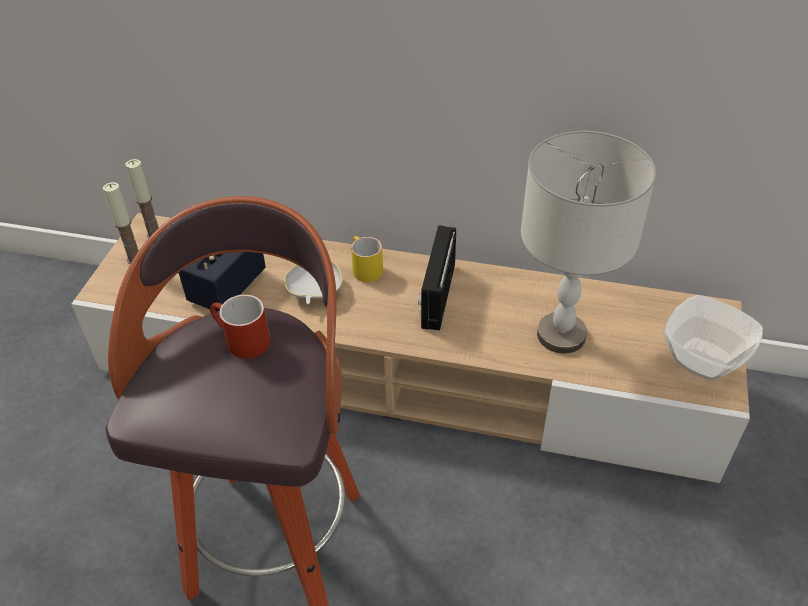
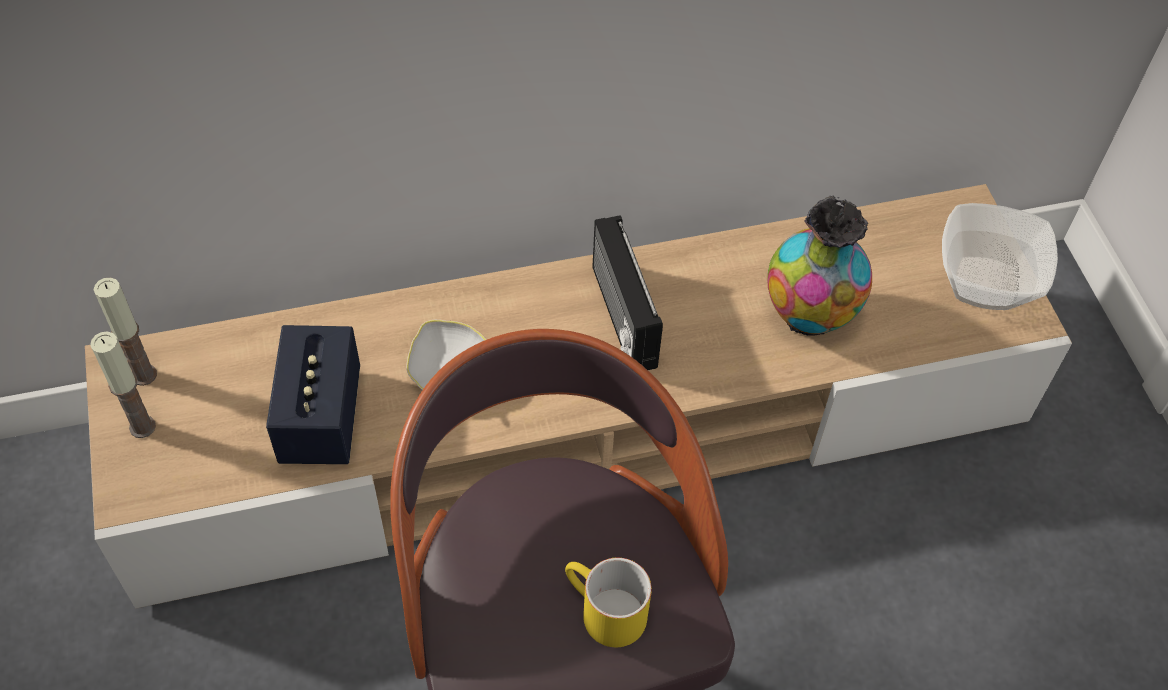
camera: 30 degrees left, 10 degrees up
red mug [210,294,270,359] -> none
yellow mug [351,236,383,282] -> yellow mug moved to [565,558,652,647]
grey table lamp [521,131,656,353] -> vase [767,195,872,336]

